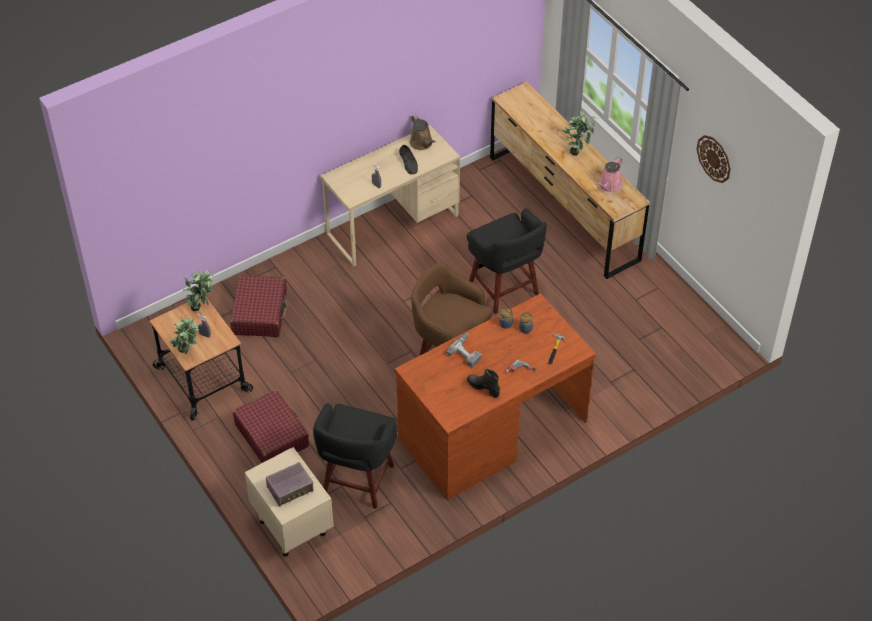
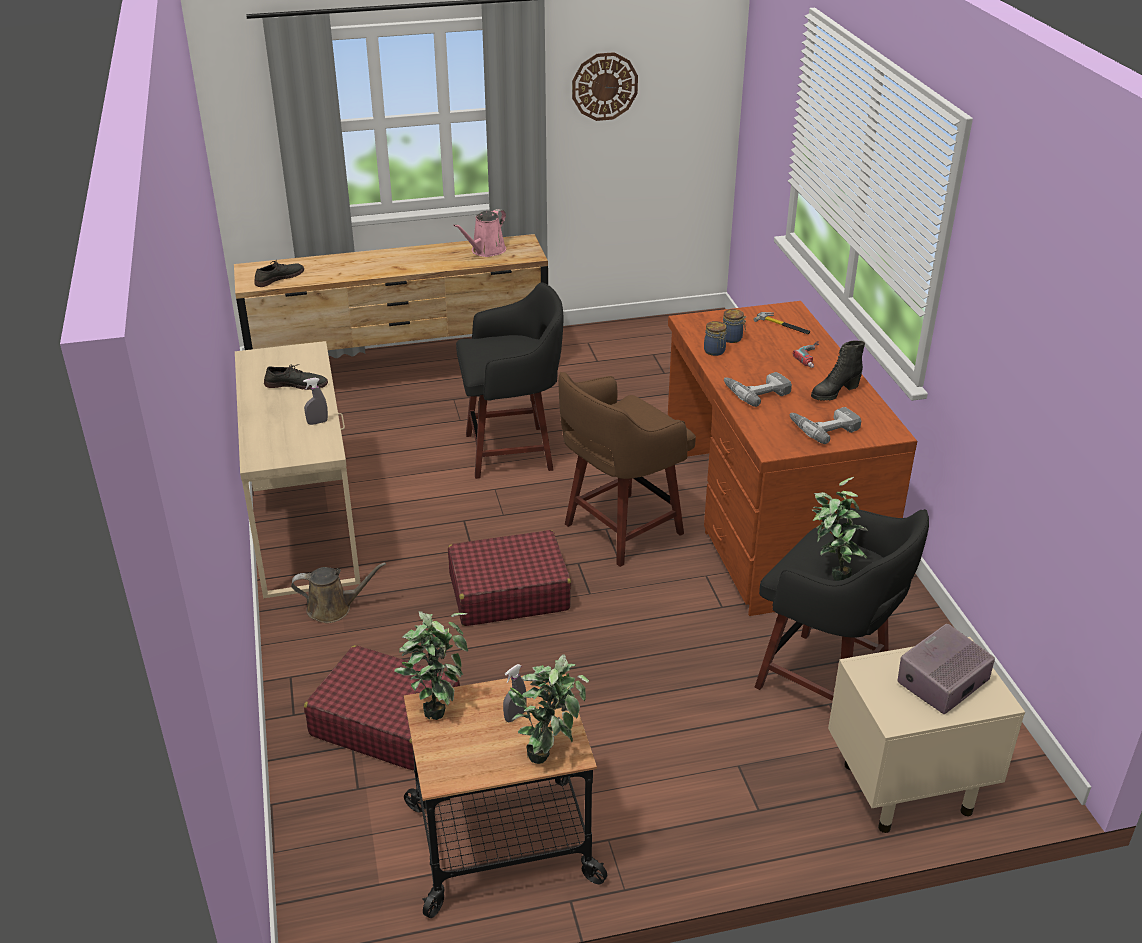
camera: 70 degrees left, 15 degrees down
red suitcase [233,390,309,463] -> red suitcase moved to [448,530,571,626]
radio [266,462,313,507] -> radio turned 120 degrees counterclockwise [897,624,995,714]
brown watering can [410,115,436,150] -> brown watering can moved to [291,563,386,623]
potted plant [562,110,597,156] -> potted plant moved to [812,477,868,581]
pink watering can [596,157,623,193] -> pink watering can turned 75 degrees clockwise [453,209,506,257]
none -> grey shoe [254,260,304,287]
none -> power drill [789,407,861,444]

